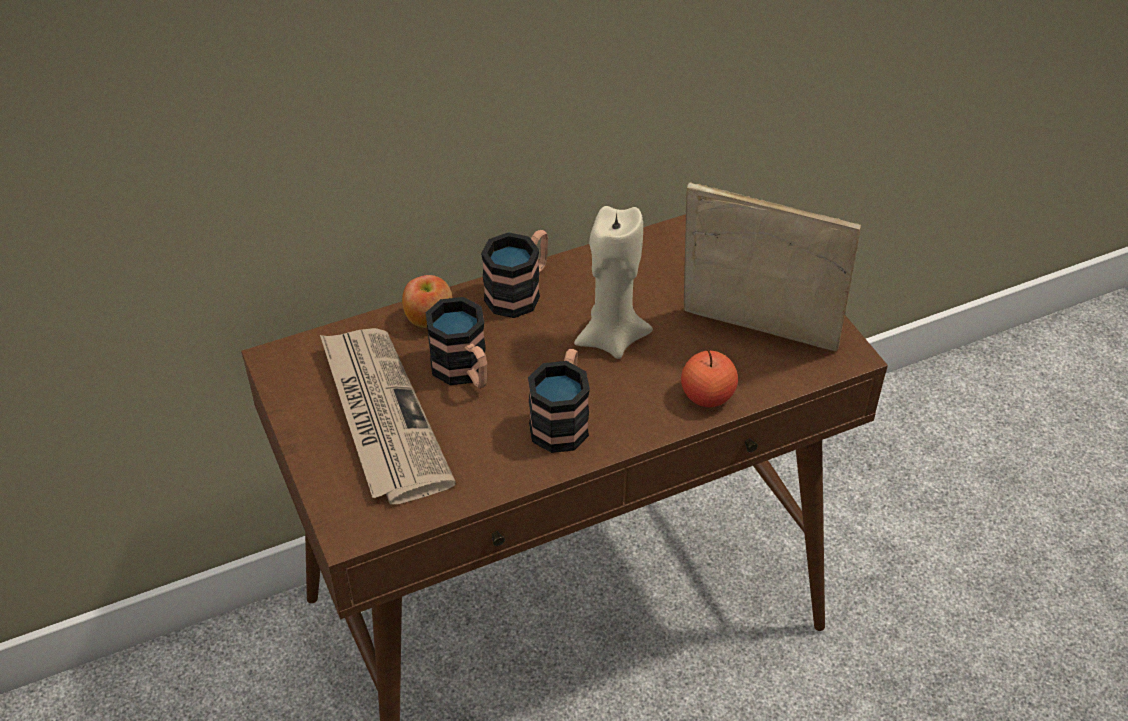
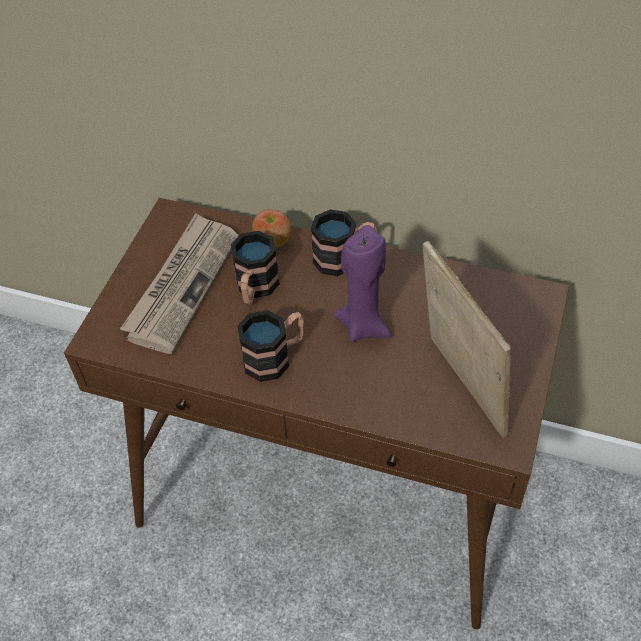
camera: 45 degrees right, 5 degrees up
beige candle [574,206,653,359] -> purple candle [333,225,392,342]
apple [681,349,738,407] -> none

